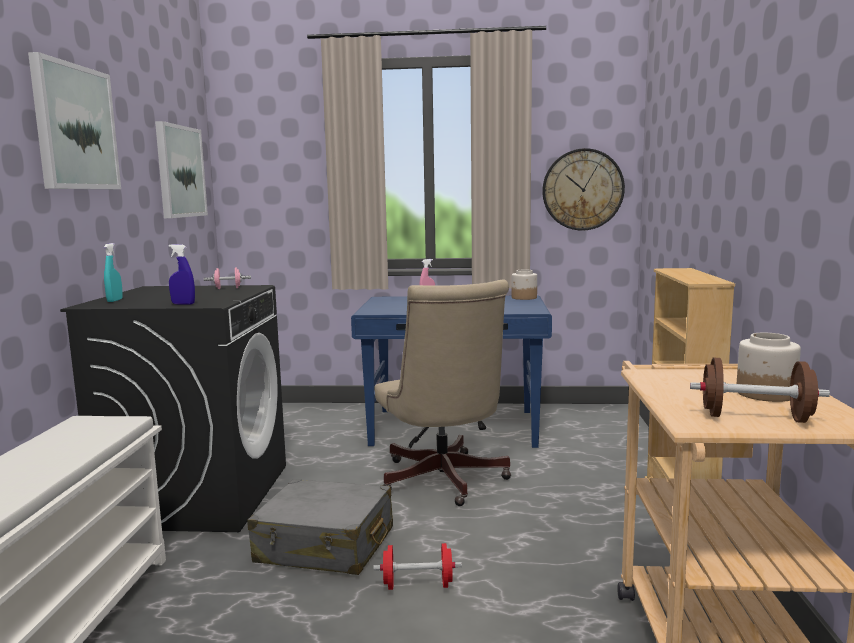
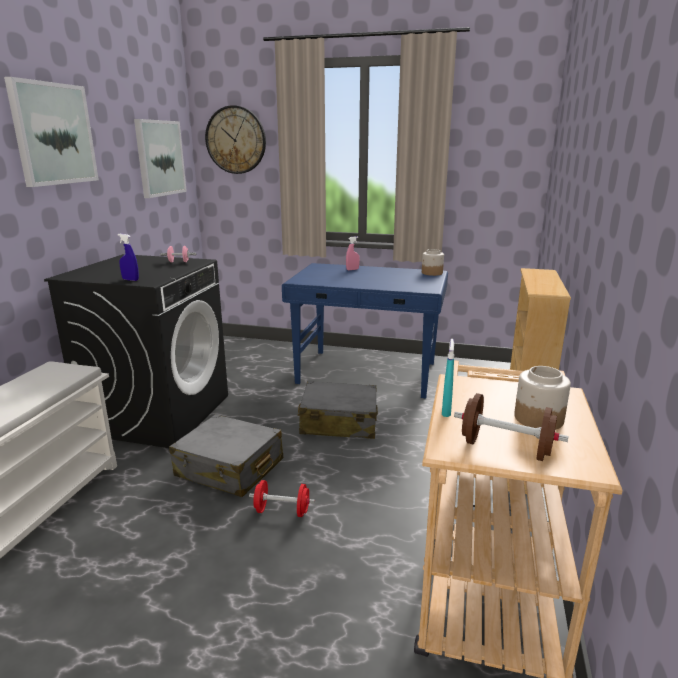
camera: 10 degrees right, 10 degrees up
turquoise spray bottle [104,243,123,302] -> turquoise spray bottle moved to [442,339,454,417]
beige office chair [375,280,511,506] -> grey suitcase [298,381,378,439]
wall clock [542,148,625,231] -> wall clock moved to [205,105,266,174]

